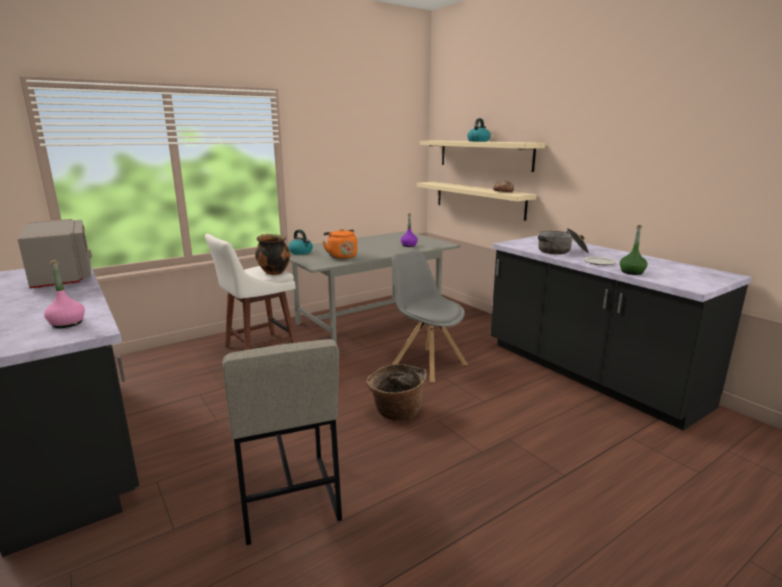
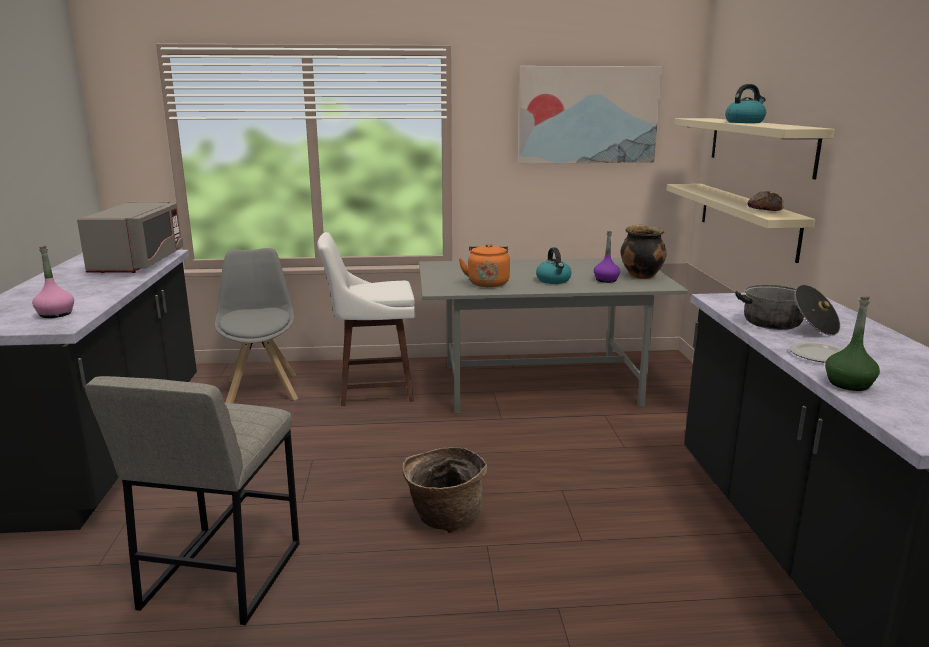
camera: 30 degrees right, 0 degrees up
cooking pot [255,234,290,275] -> cooking pot moved to [621,225,666,279]
kettle [288,230,313,255] -> kettle moved to [536,247,571,284]
grey chair [391,250,468,383] -> grey chair moved to [214,248,298,403]
none -> picture [518,66,662,164]

